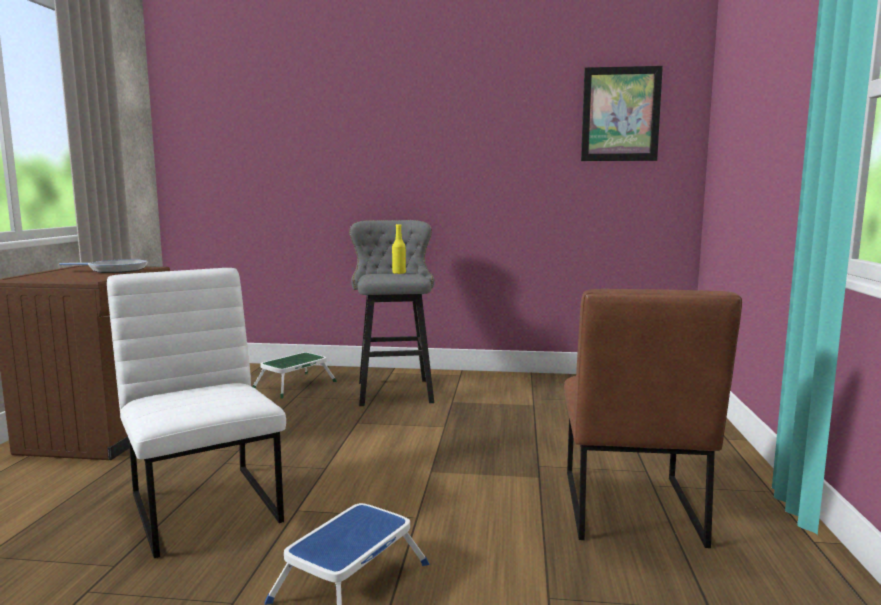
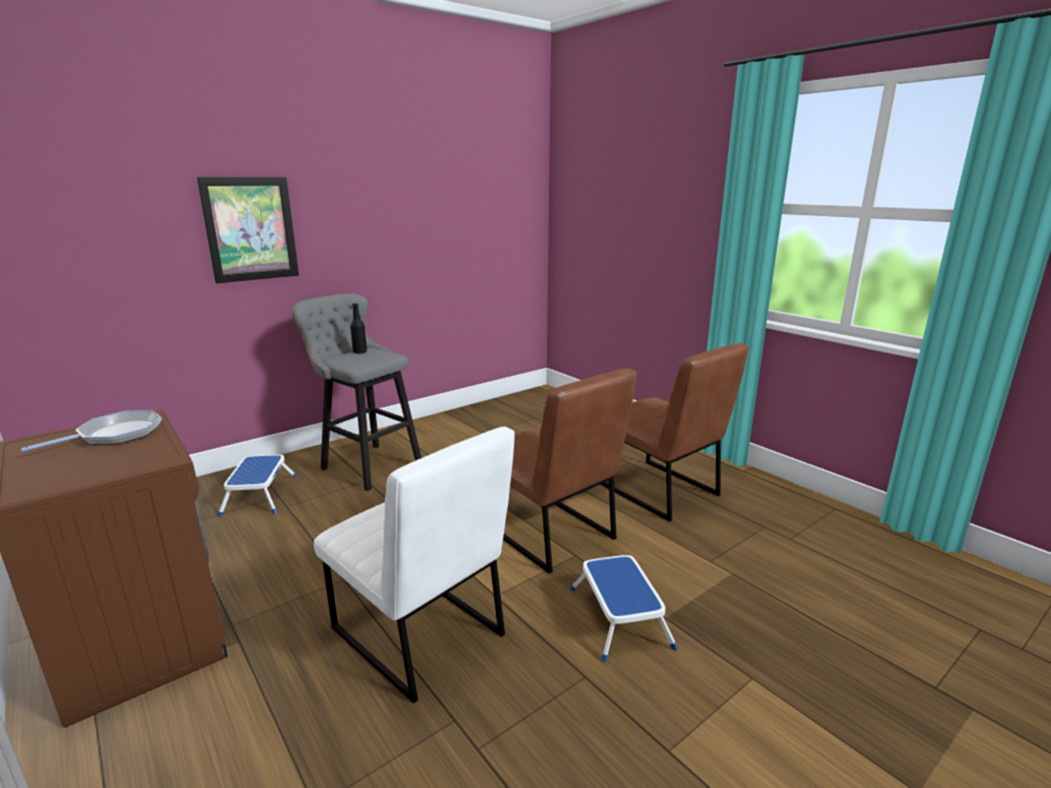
camera: 45 degrees left, 10 degrees up
white chair [107,268,286,558] -> white chair turned 150 degrees counterclockwise [314,426,515,703]
green step ladder [252,352,337,399] -> blue step ladder [217,455,297,517]
yellow bottle [392,224,406,274] -> black bottle [350,303,367,354]
picture [581,66,663,161] -> picture moved to [197,177,299,283]
none -> brown chair [503,368,637,574]

